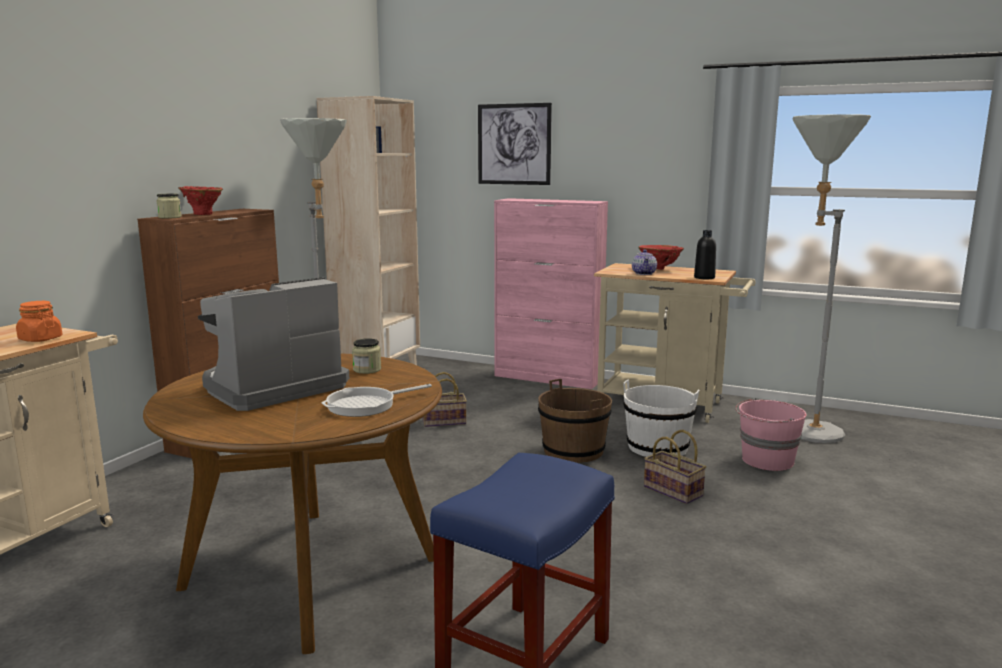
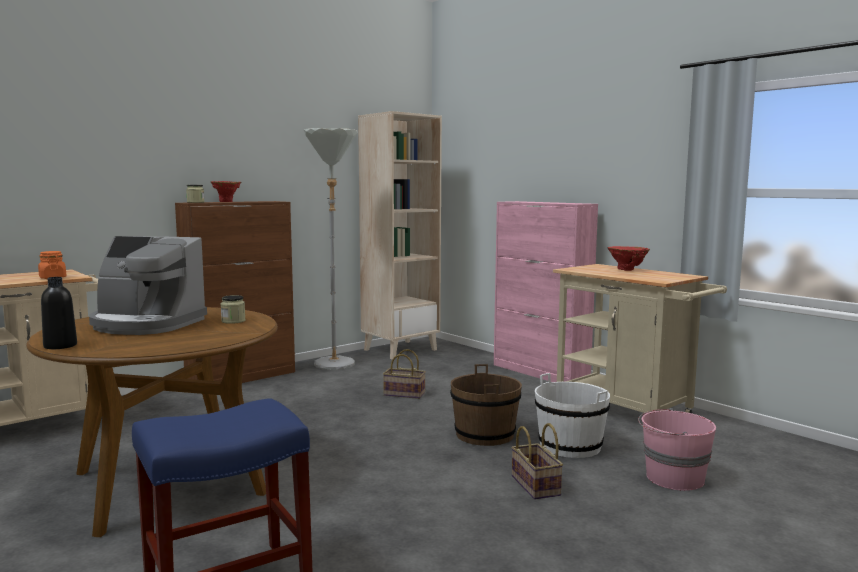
camera: 25 degrees right, 5 degrees down
coffee machine [198,277,349,411] -> coffee machine turned 150 degrees counterclockwise [89,236,207,335]
frying pan [322,384,432,417] -> none
picture [478,103,552,185] -> none
teapot [632,250,657,275] -> none
black bottle [694,230,716,279] -> black bottle moved to [41,277,77,349]
grey floor lamp [792,114,871,443] -> none

